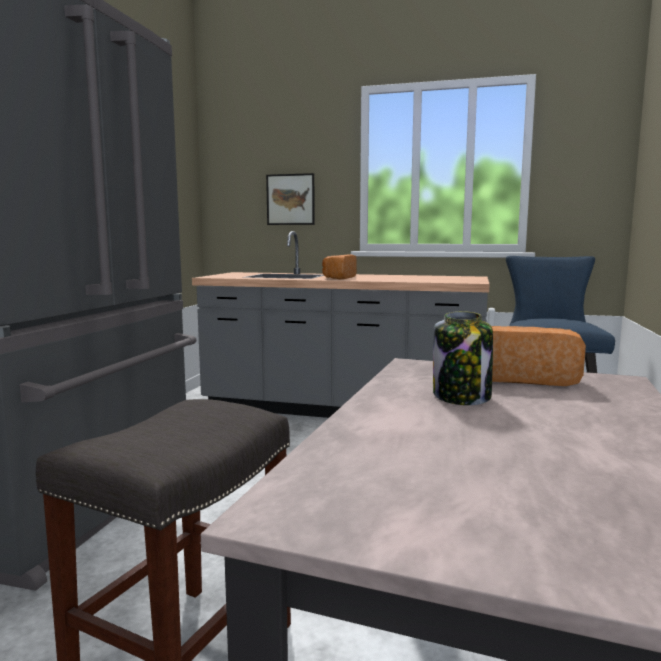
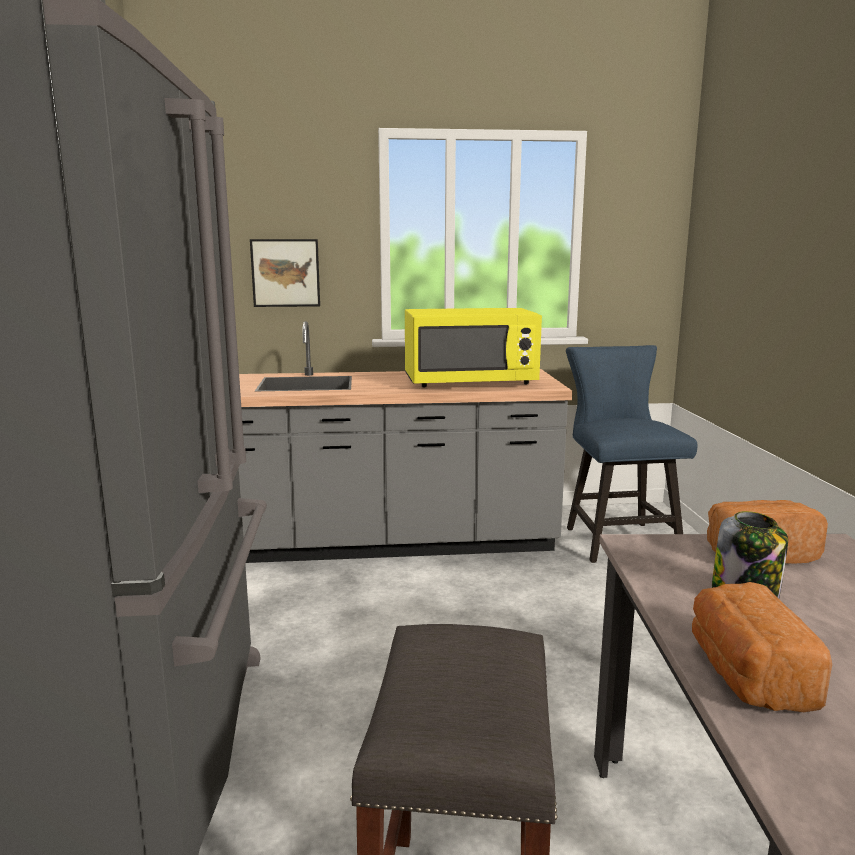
camera: 20 degrees left, 5 degrees up
bread [322,255,357,279] -> bread moved to [692,582,832,712]
none -> yellow microwave [405,308,542,387]

